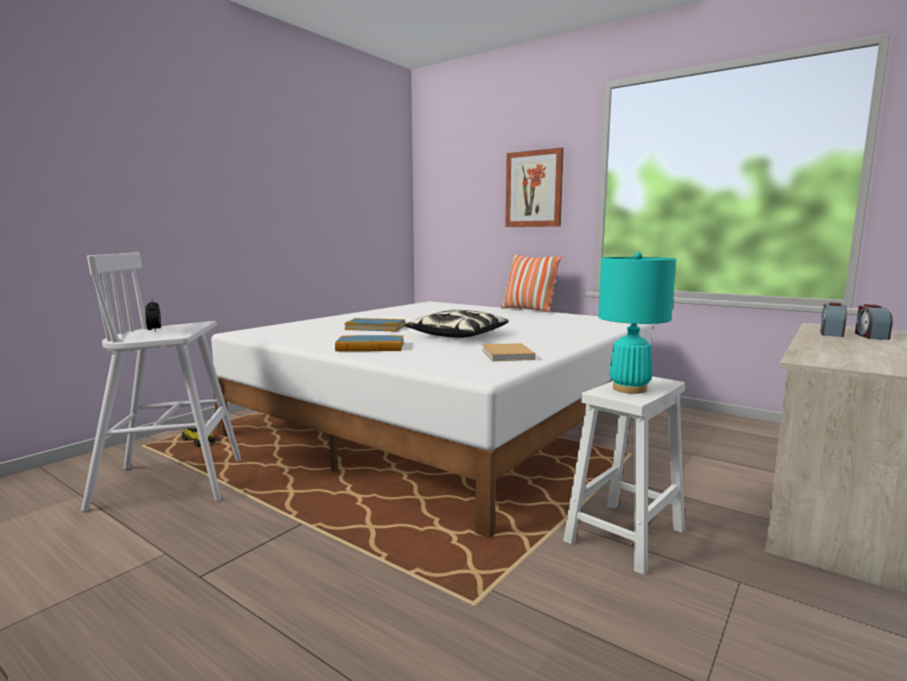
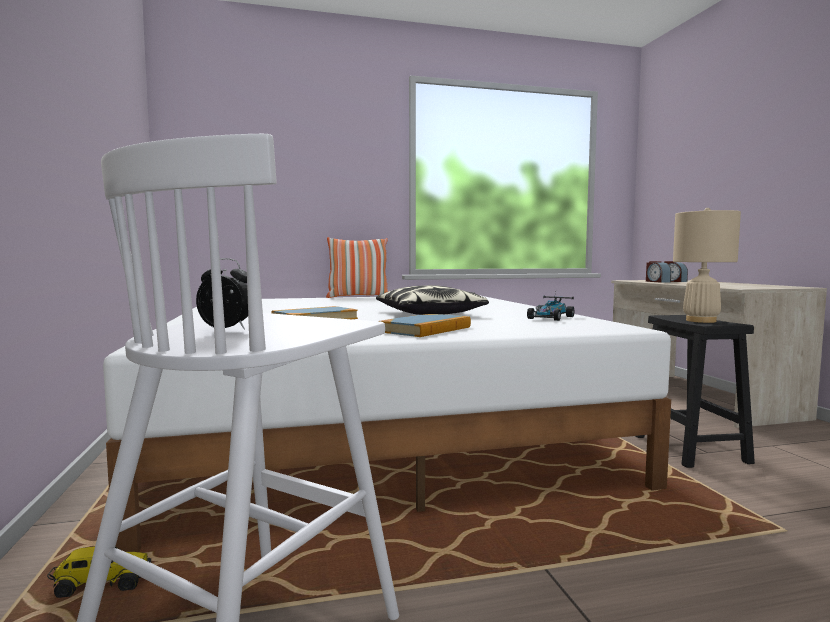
camera: 50 degrees left, 5 degrees down
beige book [482,343,536,361] -> toy car [527,292,575,321]
picture [505,148,564,227] -> none
white stool [563,376,685,575] -> black stool [635,315,755,468]
turquoise table lamp [598,252,676,394] -> beige table lamp [673,208,741,323]

